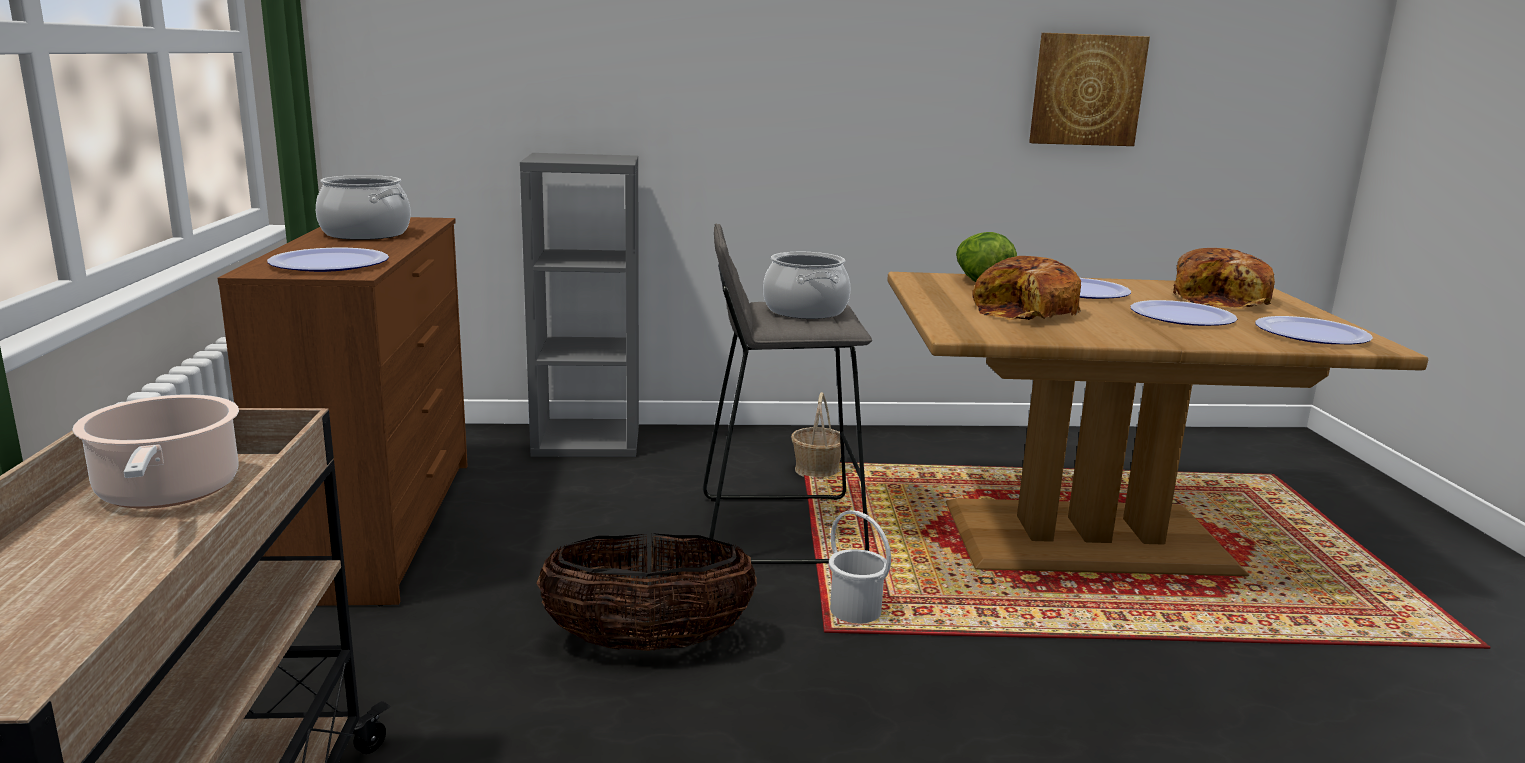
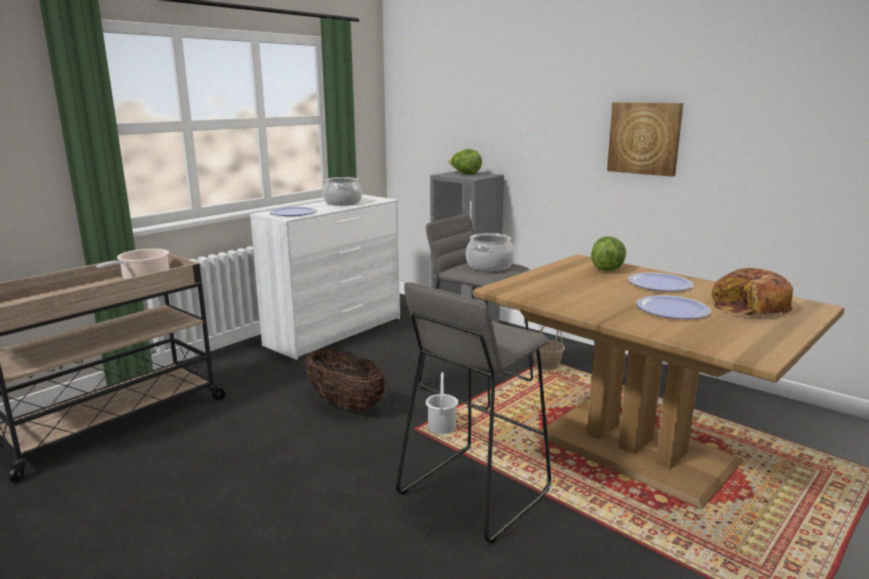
camera: 45 degrees right, 0 degrees up
brown dresser [217,217,468,606] -> white dresser [250,195,400,360]
bread [972,256,1081,320] -> none
picture [1029,33,1150,146] -> picture moved to [607,102,683,177]
plate [1255,316,1373,344] -> none
none -> grey stool [396,282,551,543]
none -> lettuce [448,149,482,175]

